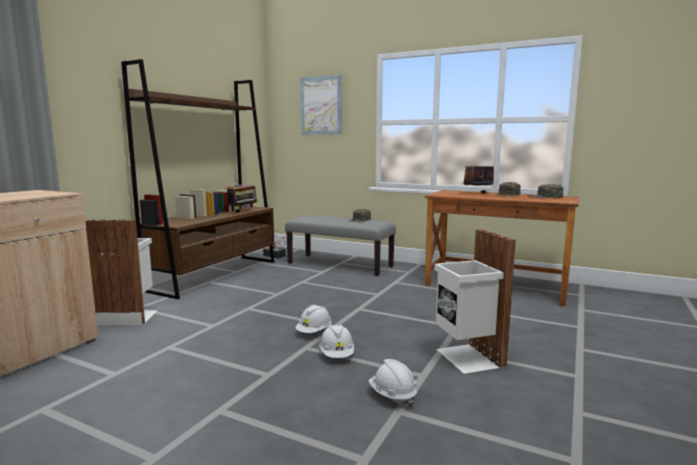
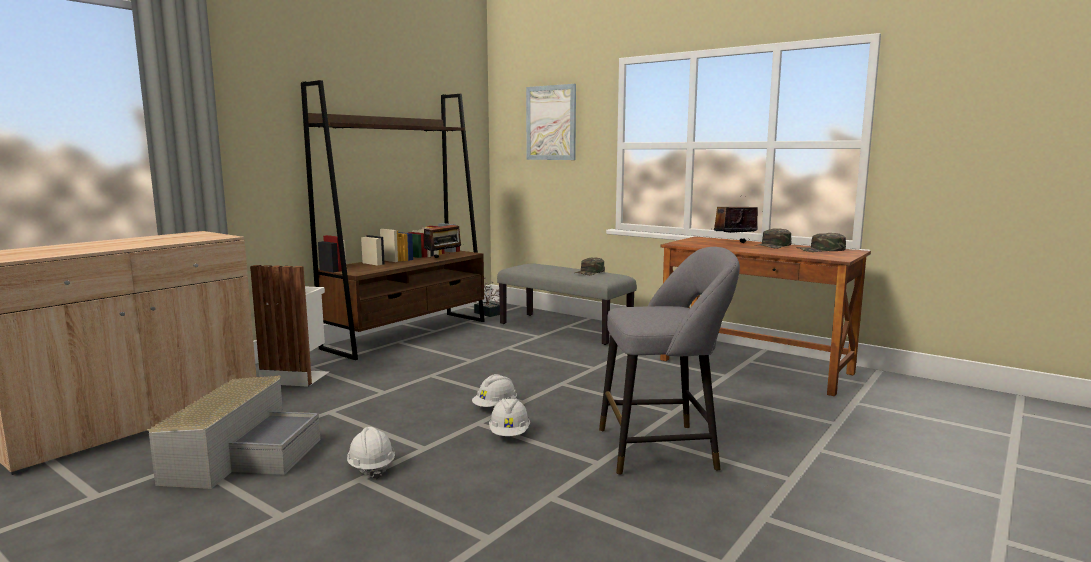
camera: 10 degrees right, 0 degrees up
white hard hat [368,359,417,407] -> white hard hat moved to [347,427,395,479]
white trash can [434,229,516,374] -> grey stool [599,247,740,475]
none -> grey storage box [147,376,320,489]

